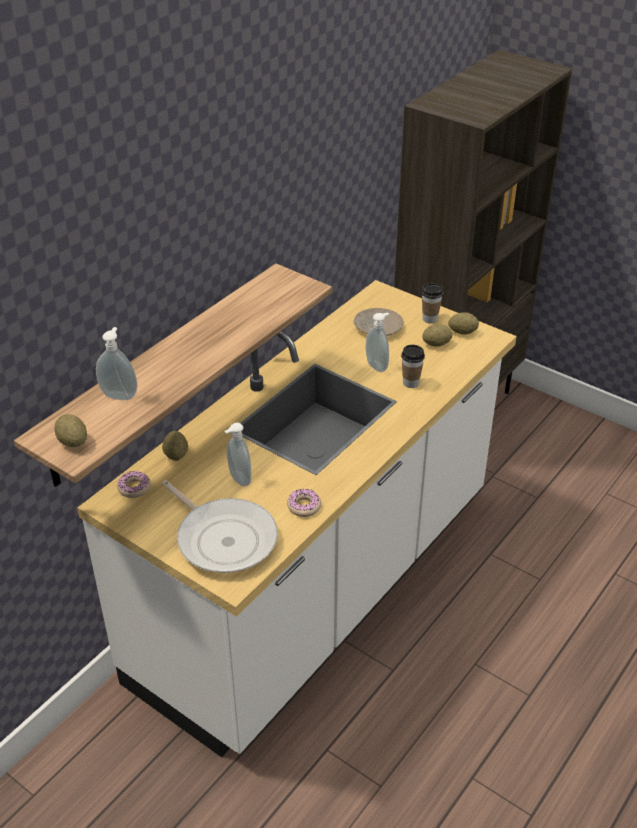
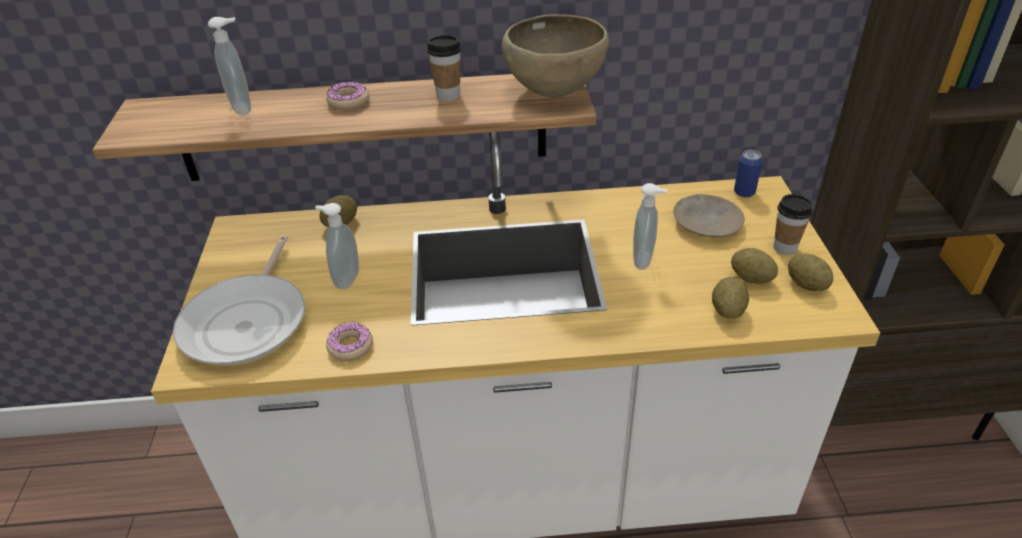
camera: 50 degrees right, 0 degrees up
potato [55,414,87,447] -> potato moved to [712,277,749,319]
donut [117,471,151,498] -> donut moved to [326,81,370,110]
cup [401,345,425,388] -> cup moved to [427,35,461,101]
none -> brown bowl [502,14,609,98]
none -> can [734,150,762,198]

